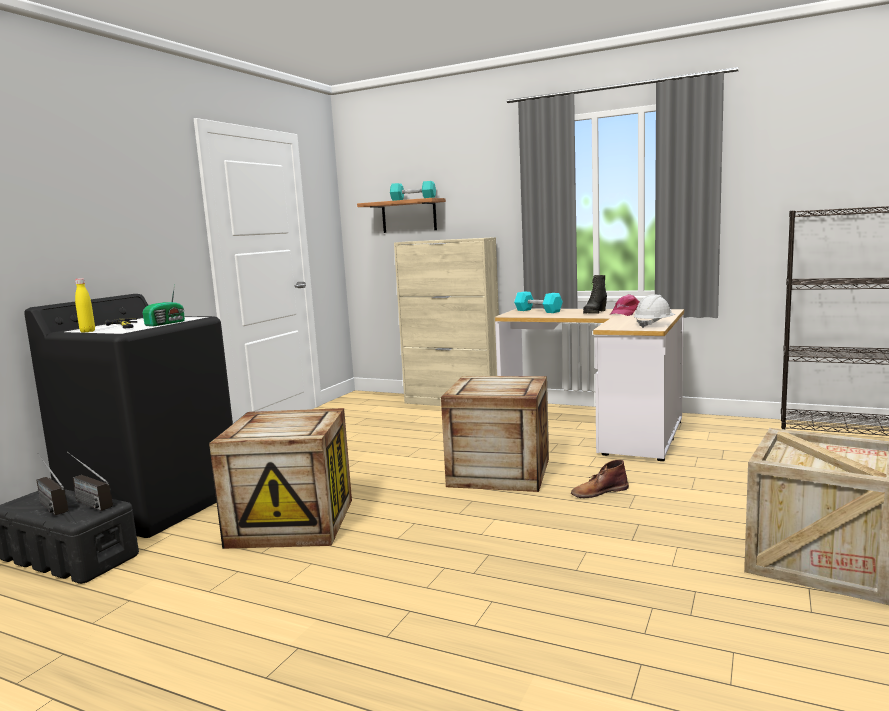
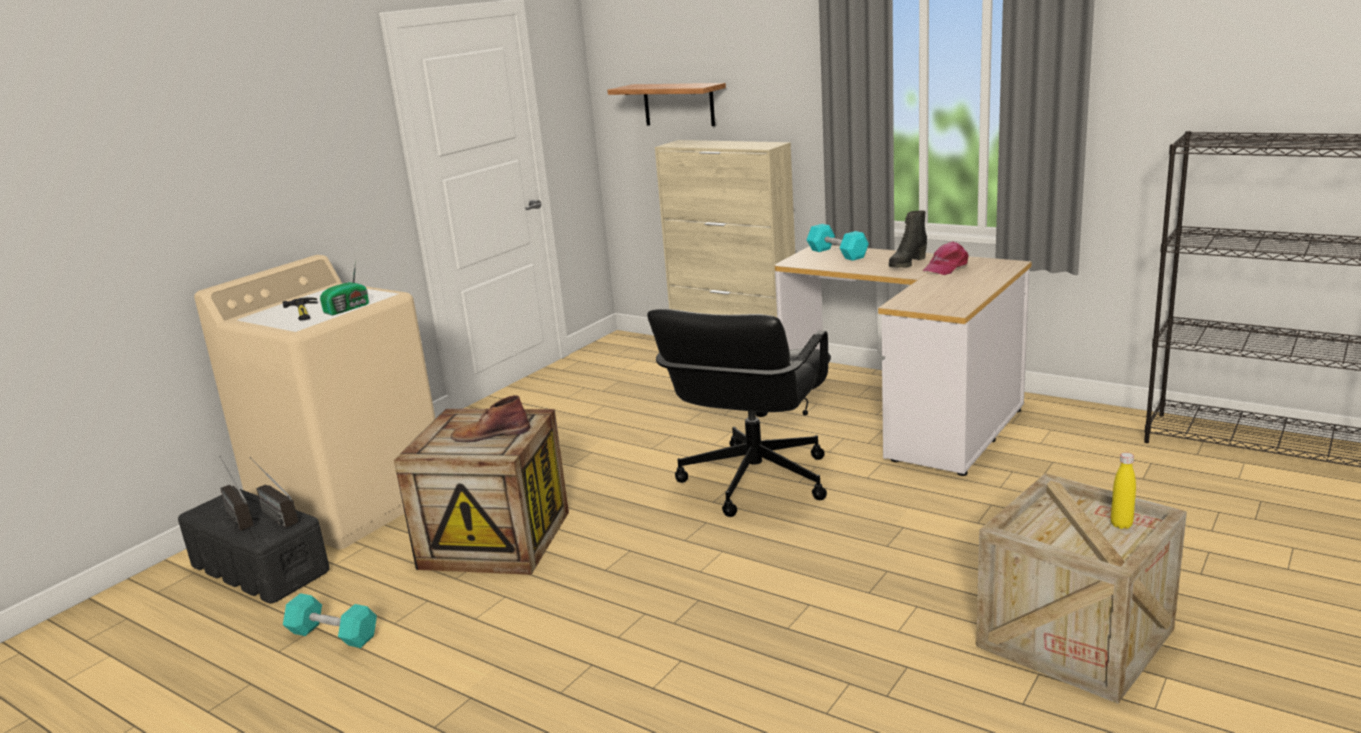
camera: 10 degrees right, 10 degrees up
black washing machine [24,294,233,538] -> beige washing machine [194,255,435,549]
yellow bottle [75,278,95,333] -> yellow bottle moved to [1111,453,1136,529]
turquoise dumbbell [390,181,436,201] -> turquoise dumbbell moved to [283,593,377,648]
crate [441,376,549,492] -> black office chair [647,309,831,517]
brown boot [571,460,629,498] -> brown boot moved to [451,395,530,442]
white hard hat [634,294,675,328] -> none

